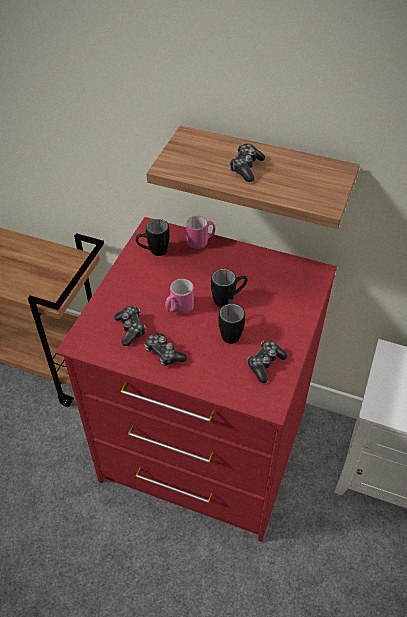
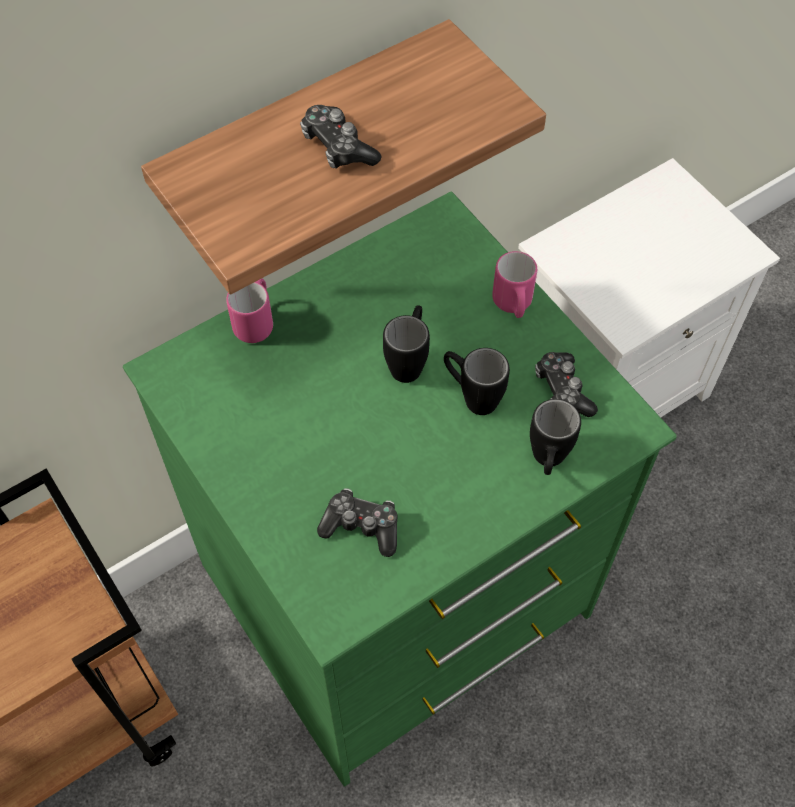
camera: 55 degrees left, 10 degrees up
red dresser [56,217,337,542] -> green dresser [123,192,677,787]
black mug [136,219,170,256] -> black mug moved to [530,399,581,475]
game controller [144,333,187,366] -> none
pink mug [165,279,194,314] -> pink mug moved to [492,251,537,318]

